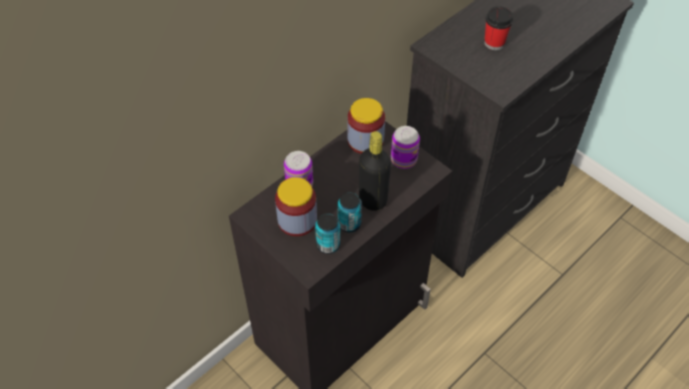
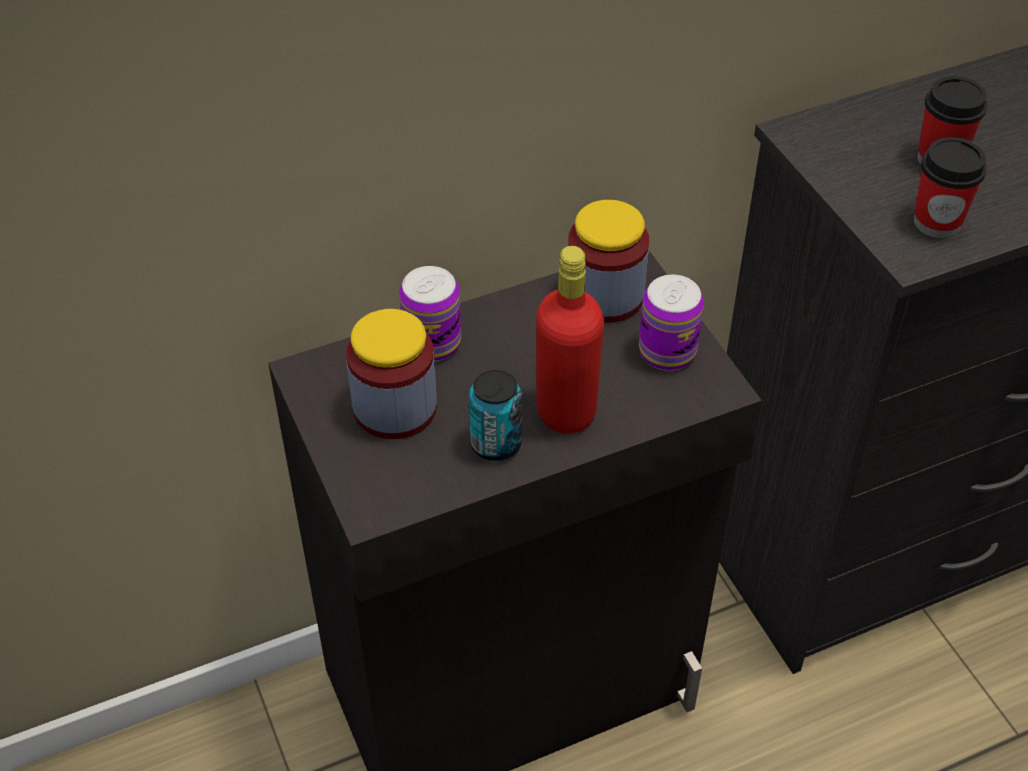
camera: 20 degrees right, 5 degrees down
can [315,213,340,254] -> none
black bottle [359,131,391,211] -> red bottle [536,246,604,434]
none -> cup [914,137,987,238]

